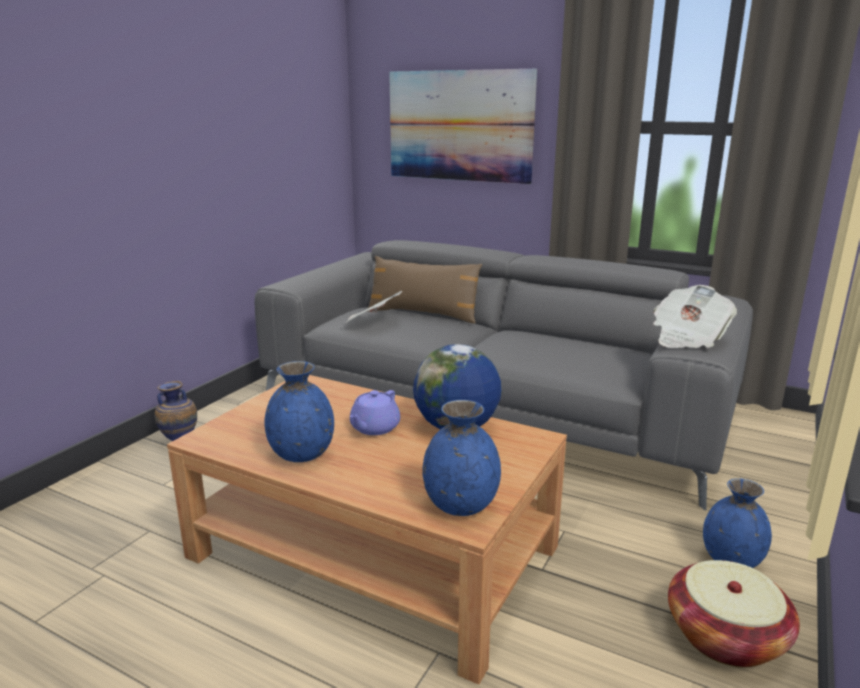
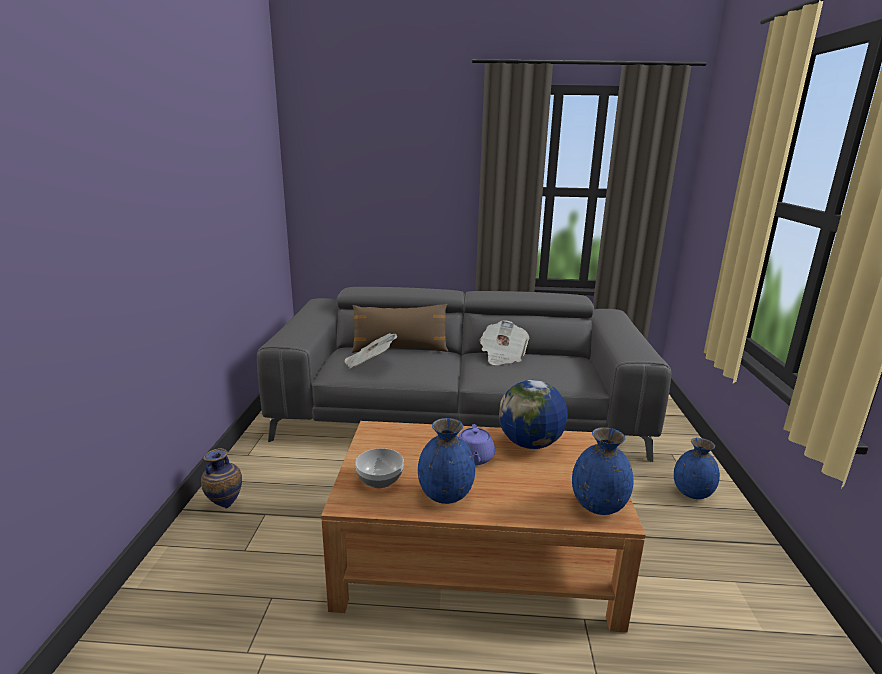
camera: 25 degrees left, 0 degrees up
picture [389,69,537,184] -> none
newspaper [653,285,737,348] -> newspaper moved to [480,320,529,365]
basket [668,560,800,667] -> none
none -> bowl [355,448,404,488]

